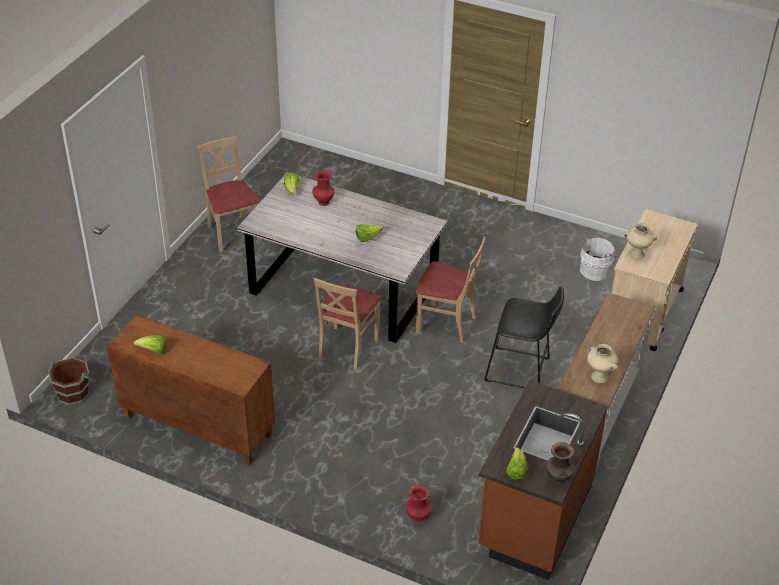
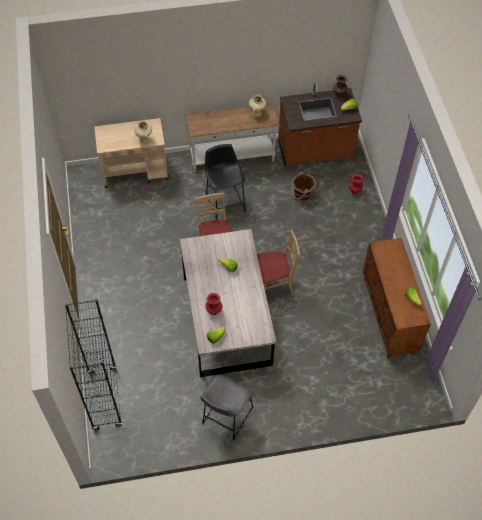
camera: 125 degrees left, 15 degrees up
brown bucket [48,357,96,405] -> brown bucket moved to [291,172,316,202]
beige chair [198,136,262,253] -> grey stool [200,375,253,440]
white bucket [580,237,617,281] -> none
none -> black bookcase [65,299,123,431]

